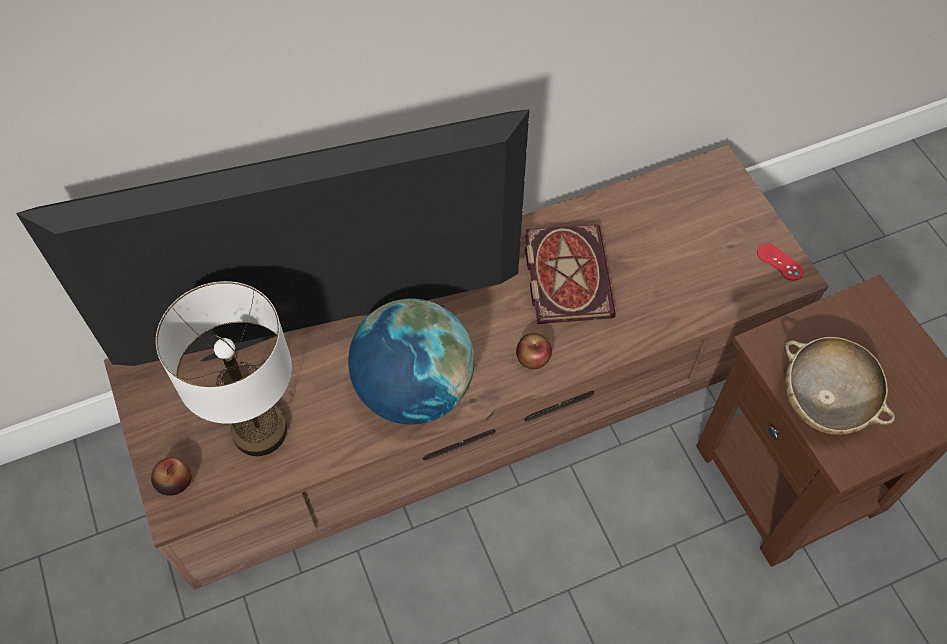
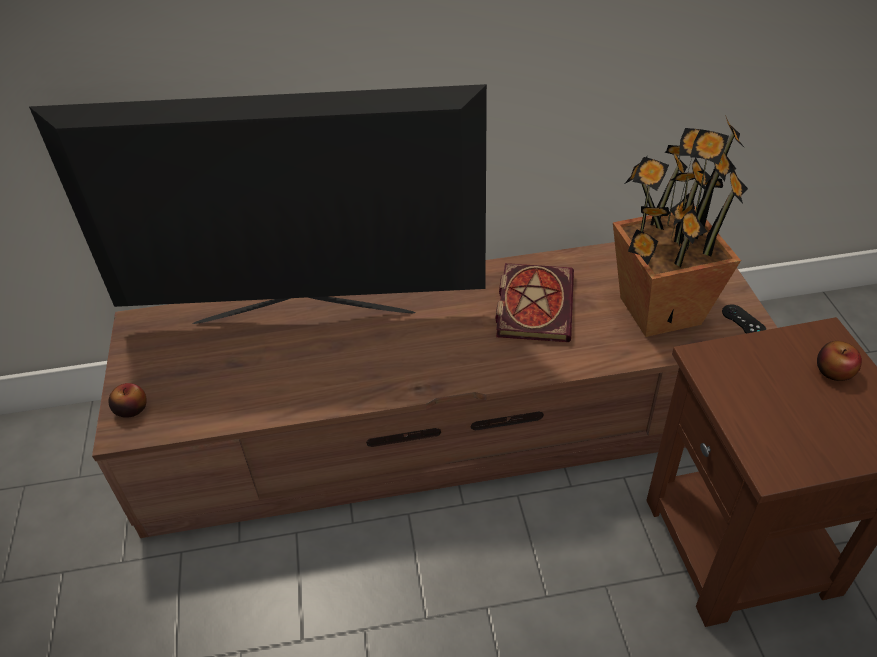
camera: 15 degrees right, 15 degrees down
table lamp [156,281,292,456] -> none
globe [348,299,475,425] -> none
apple [516,333,552,369] -> apple moved to [817,341,862,381]
red game controller [757,244,804,281] -> black game controller [722,304,766,334]
beige bowl [784,337,895,435] -> none
none -> potted plant [613,115,748,337]

